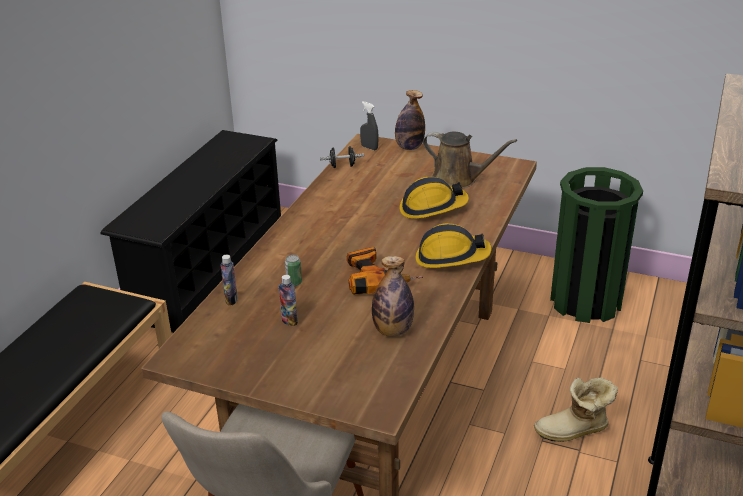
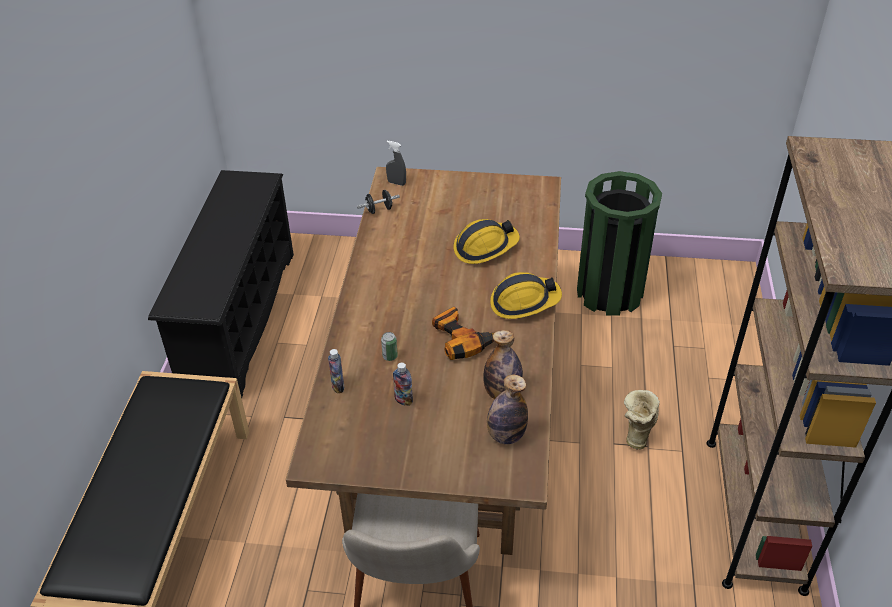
camera: 15 degrees left, 10 degrees up
bottle [395,90,425,150] -> bottle moved to [487,374,528,444]
brown watering can [423,132,517,189] -> none
boot [534,377,618,442] -> boot turned 135 degrees clockwise [624,390,659,450]

